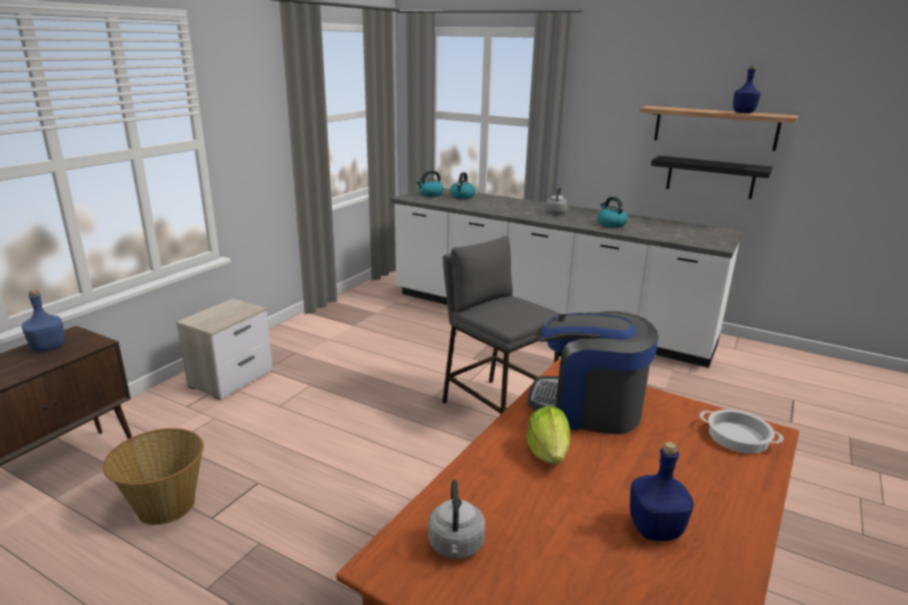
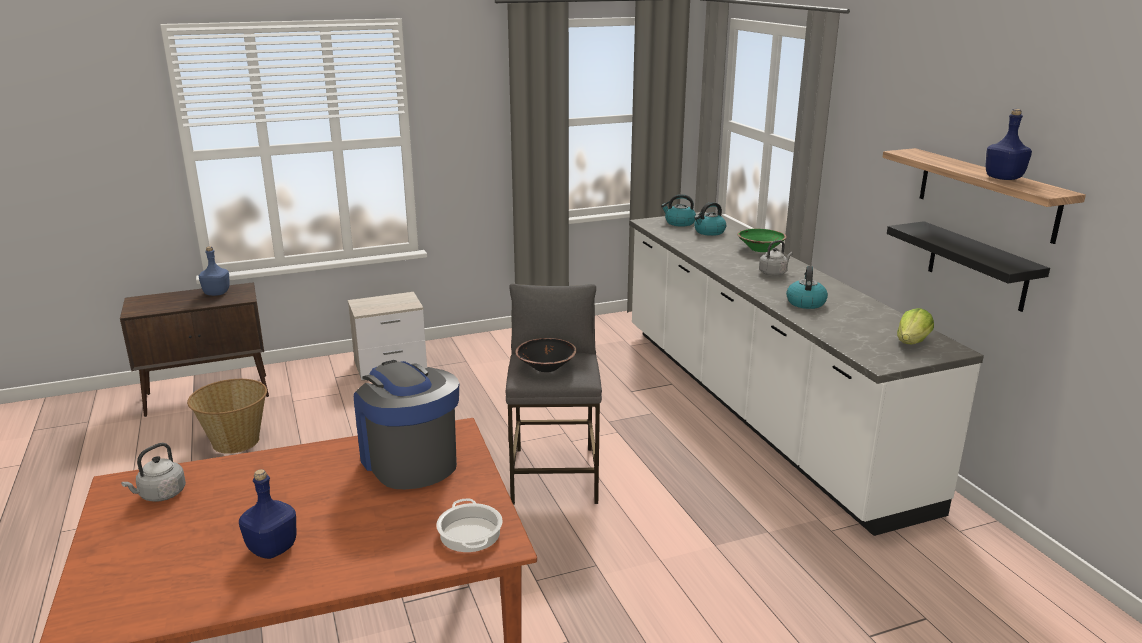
camera: 40 degrees right, 0 degrees up
lettuce [526,406,570,464] -> lettuce moved to [897,308,934,345]
none -> black bowl [515,338,577,372]
none -> green bowl [737,228,787,252]

